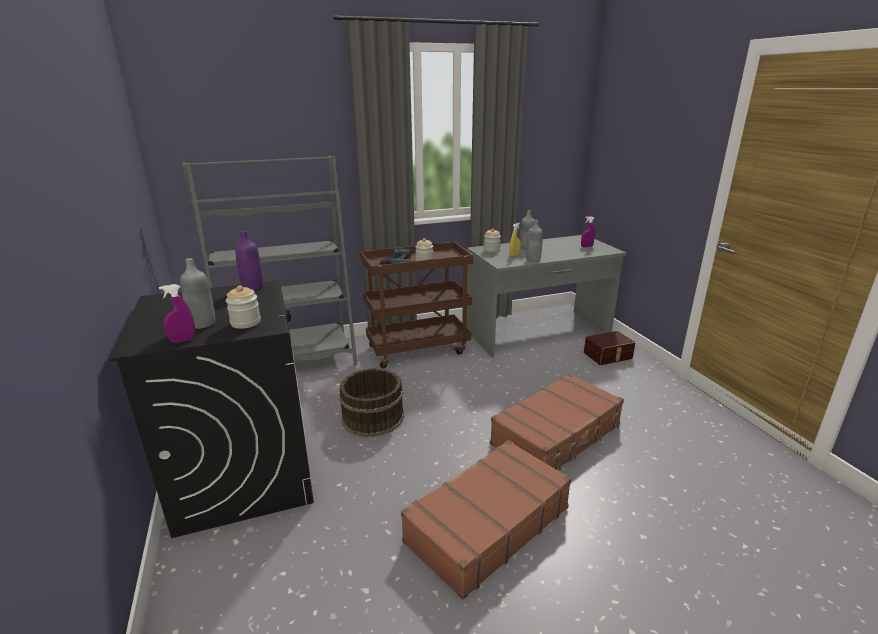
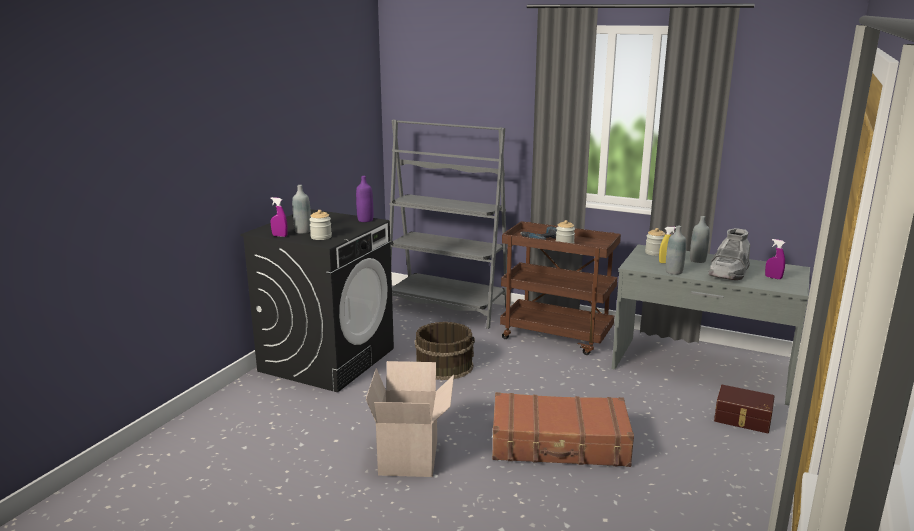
camera: 45 degrees right, 5 degrees down
brown suitcase [401,440,572,600] -> cardboard box [366,361,454,477]
none -> grey boot [708,228,750,280]

